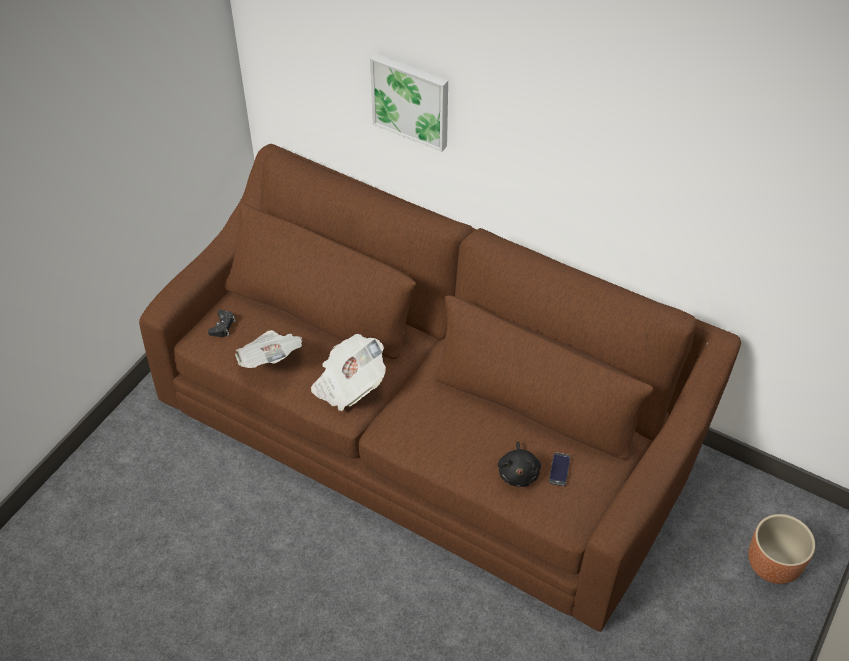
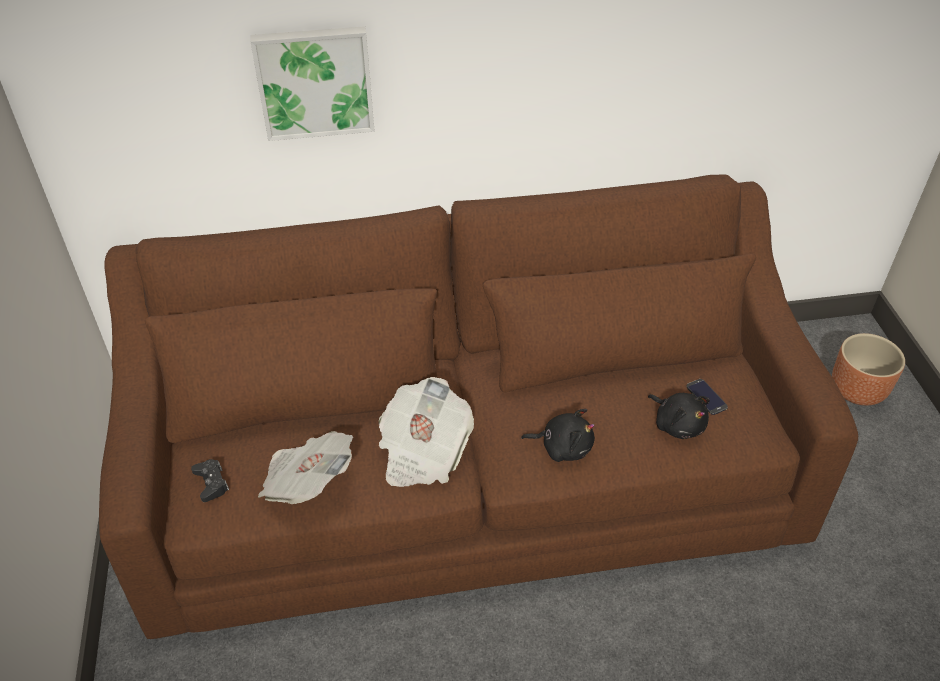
camera: 40 degrees left, 5 degrees down
none -> black plush toy [521,409,595,462]

